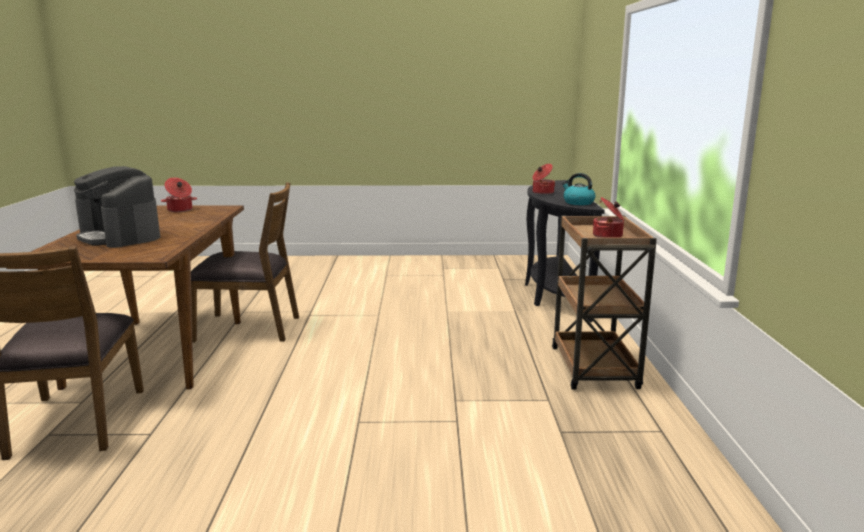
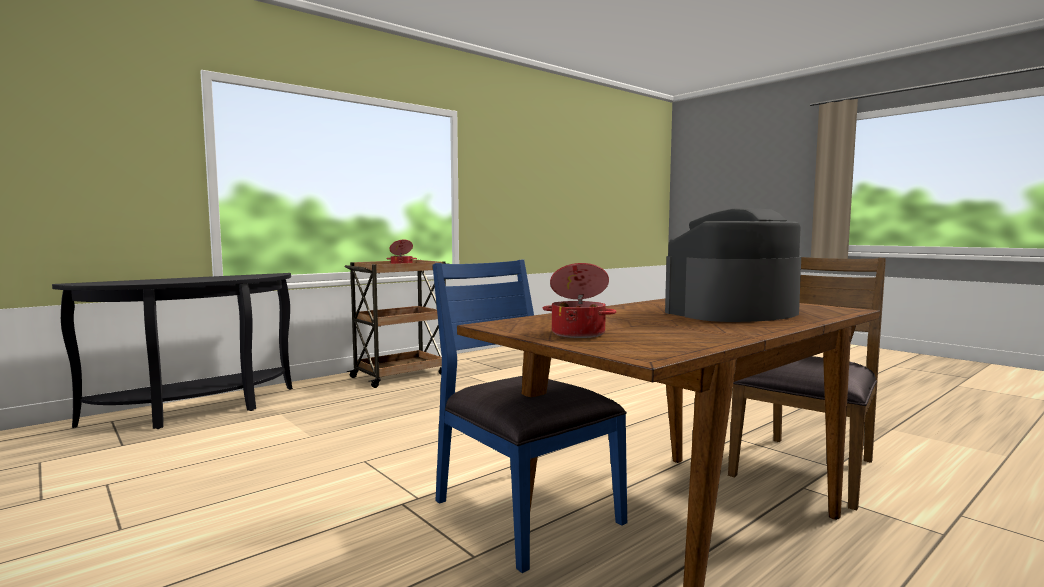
camera: 130 degrees left, 10 degrees down
coffee machine [74,166,160,248] -> coffee machine turned 120 degrees counterclockwise [665,208,801,322]
brown chair [191,182,299,343] -> blue chair [433,259,627,573]
cooking pot [532,164,555,194] -> none
kettle [562,173,596,205] -> none

